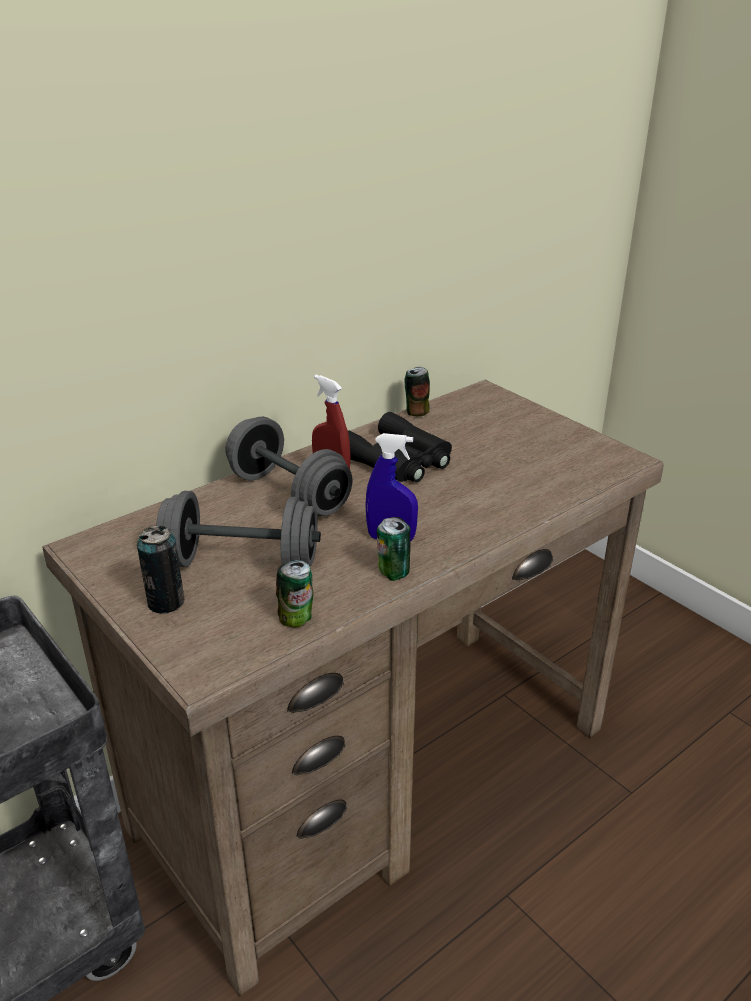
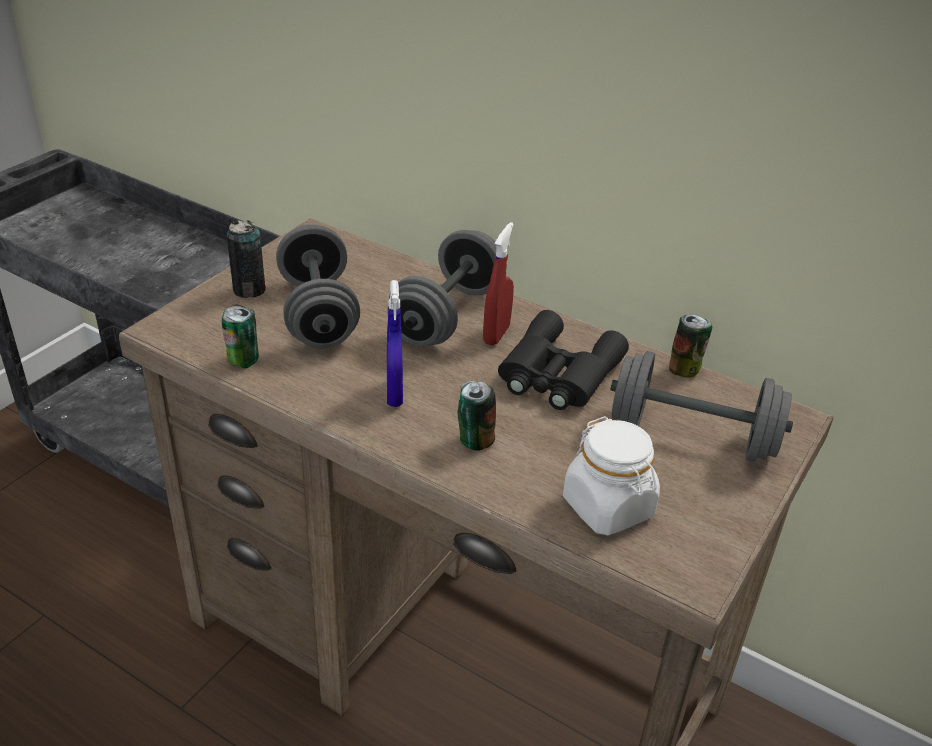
camera: 70 degrees right, 5 degrees up
can [377,517,411,581] -> can moved to [458,381,496,451]
none -> white jar [563,416,660,535]
none -> grey dumbbell [610,351,793,462]

